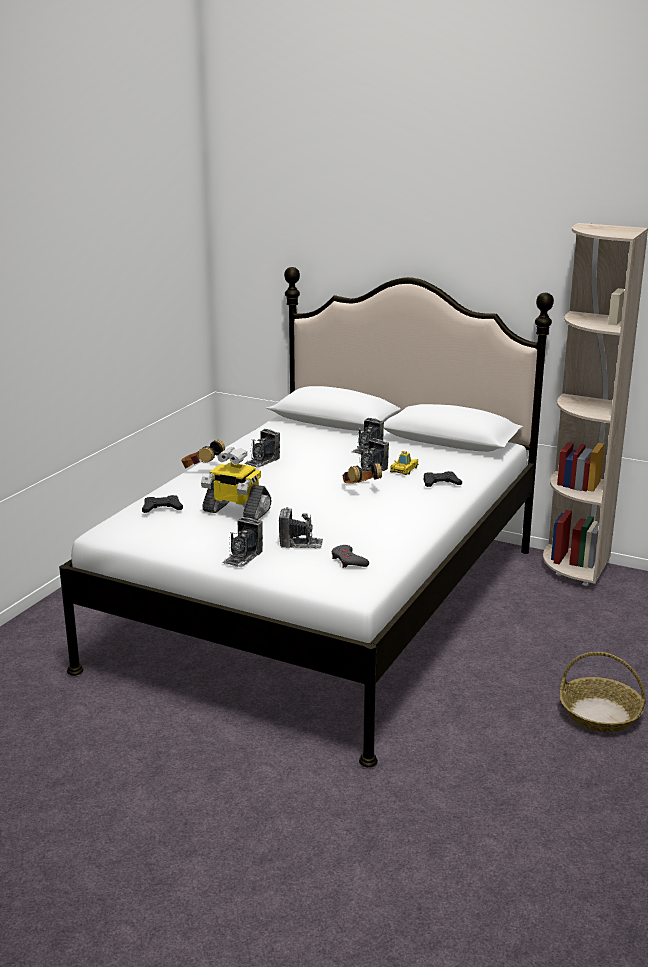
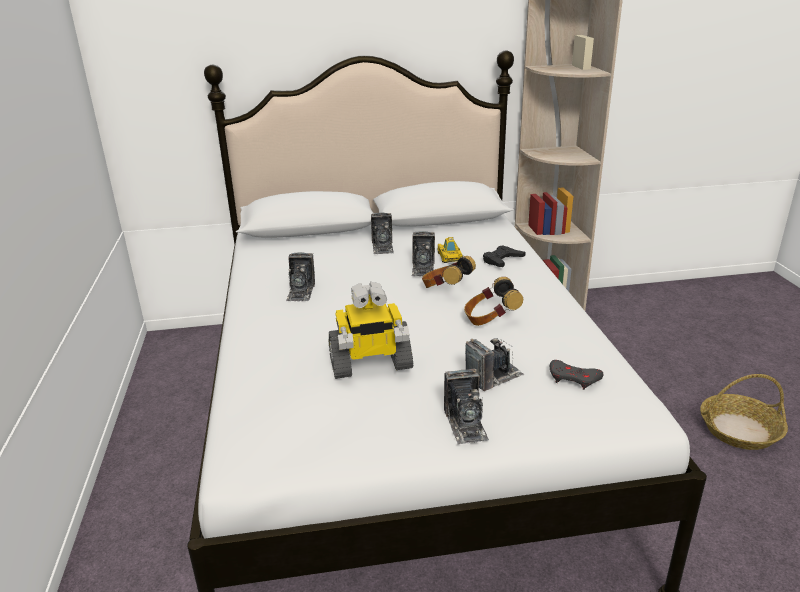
camera: 35 degrees left, 5 degrees up
black game controller [142,495,183,513] -> none
headphones [181,440,225,469] -> headphones moved to [464,277,523,326]

